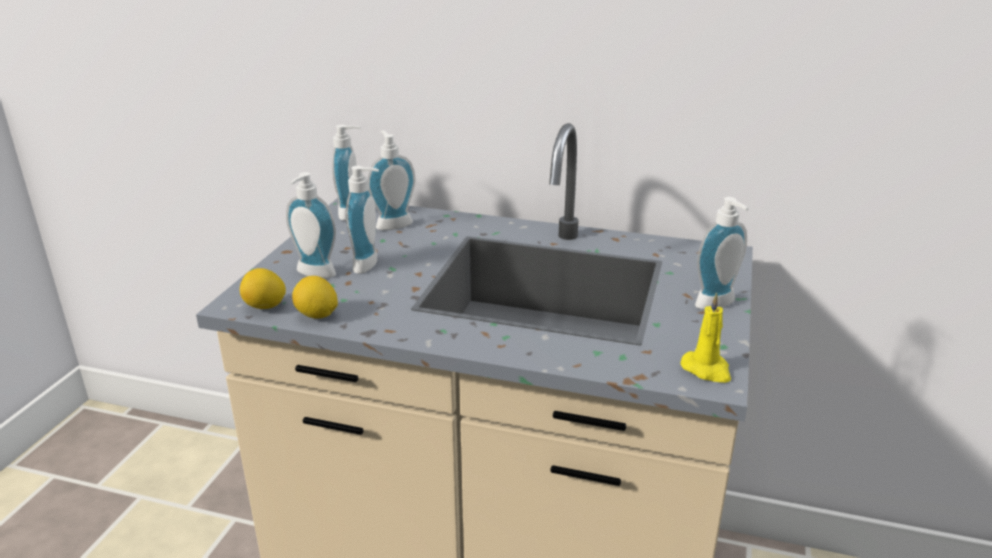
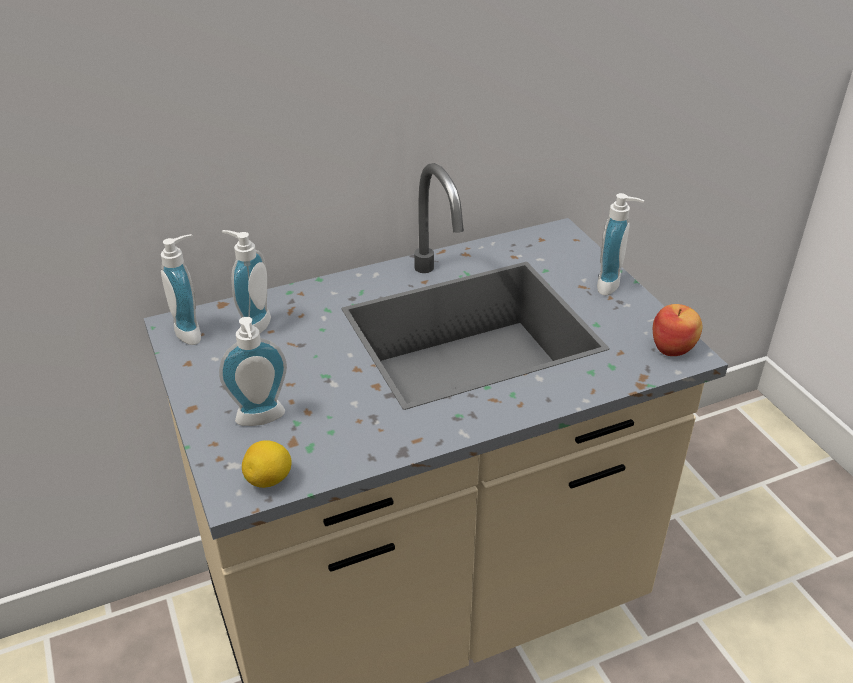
camera: 40 degrees left, 10 degrees up
lemon [292,276,338,319] -> none
soap dispenser [346,166,379,274] -> none
yellow candle [681,293,731,383] -> apple [653,304,702,356]

